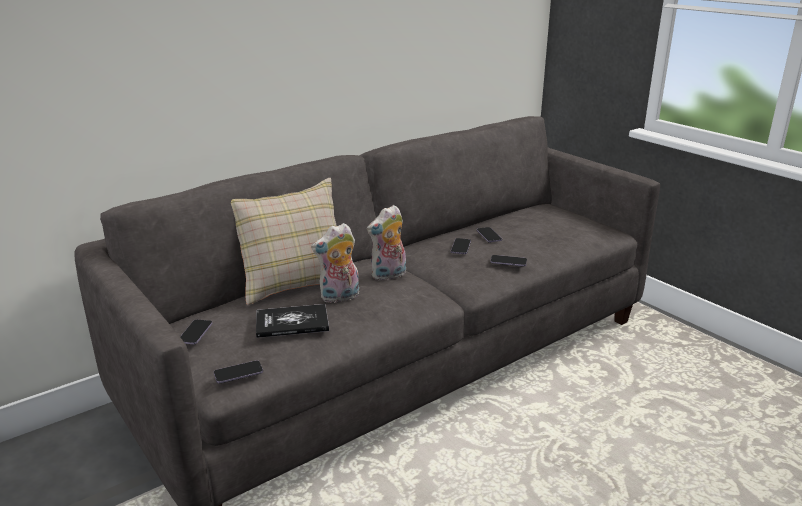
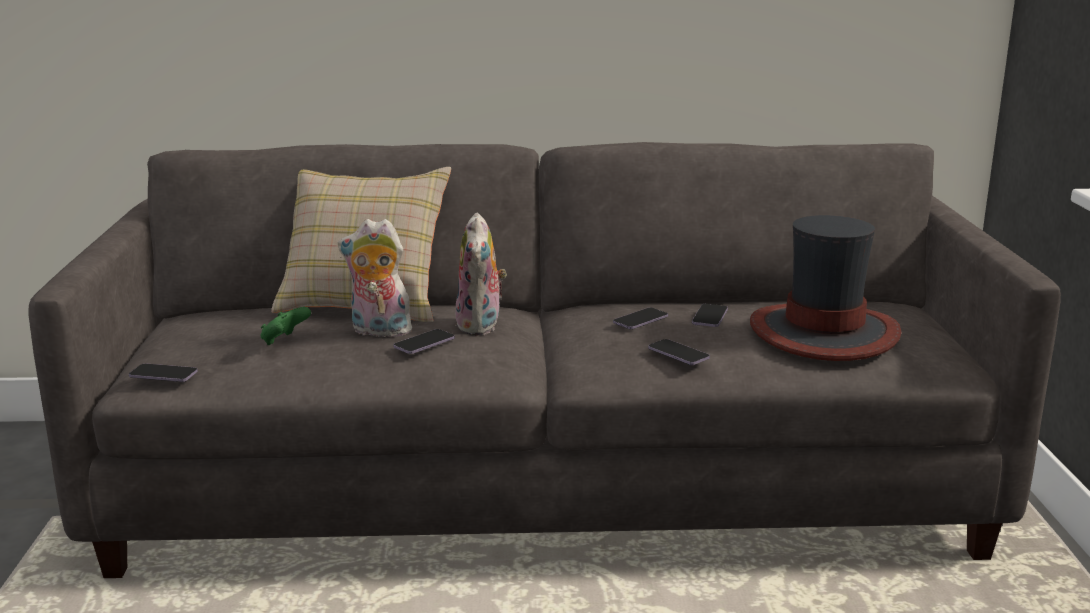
camera: 35 degrees right, 5 degrees down
phone [180,320,212,344] -> phone moved to [393,329,455,354]
book [256,304,329,338] -> green game controller [260,307,311,345]
plush toy [367,205,406,280] -> plush toy turned 90 degrees counterclockwise [455,212,507,336]
none -> hat [750,215,902,361]

